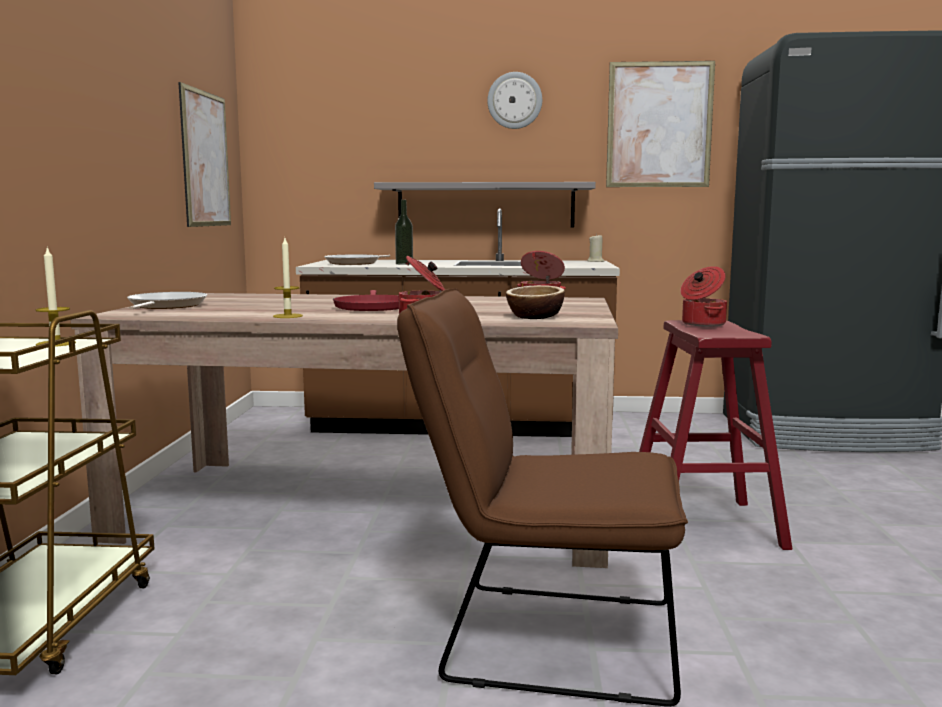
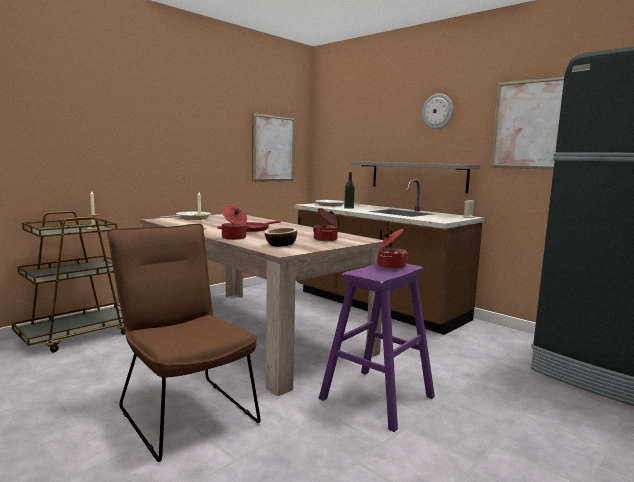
camera: 40 degrees right, 0 degrees up
red stool [639,320,792,550] -> purple stool [319,263,435,432]

